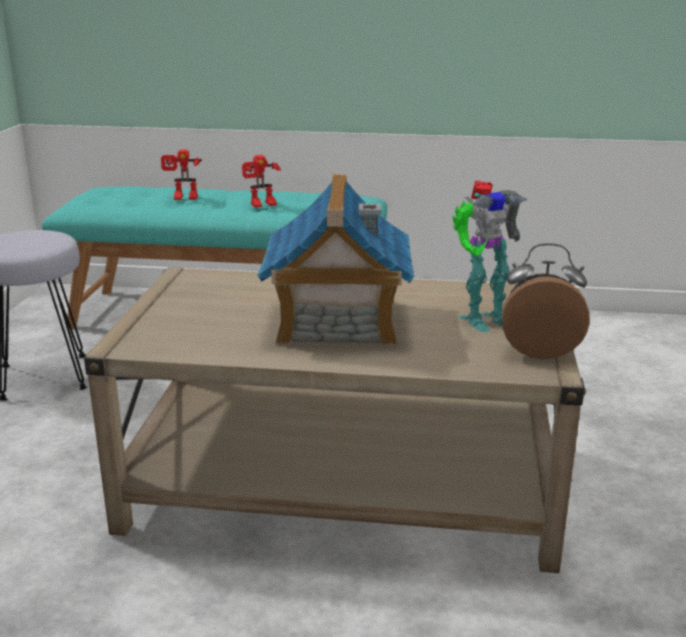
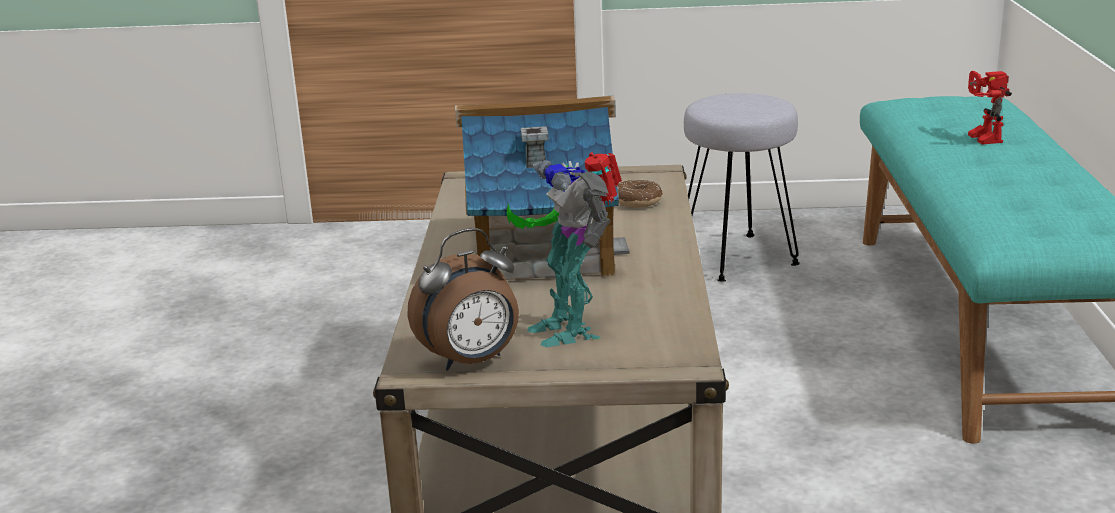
camera: 85 degrees right, 0 degrees up
toy robot [242,155,281,208] -> none
alarm clock [502,243,590,359] -> alarm clock turned 60 degrees clockwise [407,228,519,371]
none -> donut [617,180,663,208]

